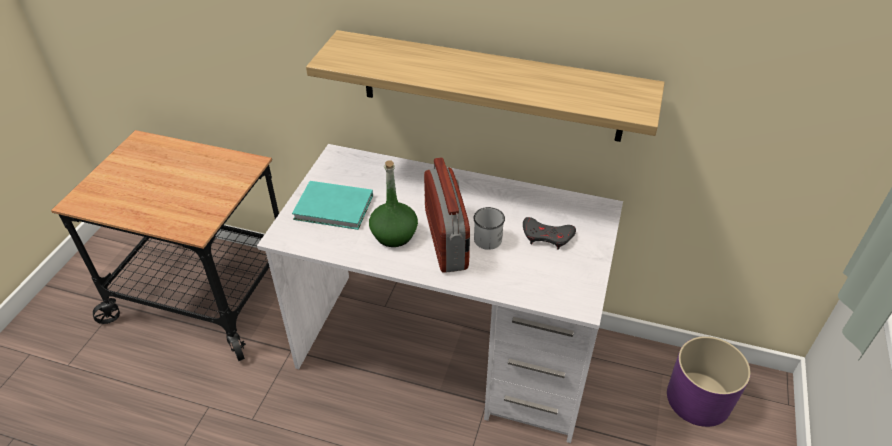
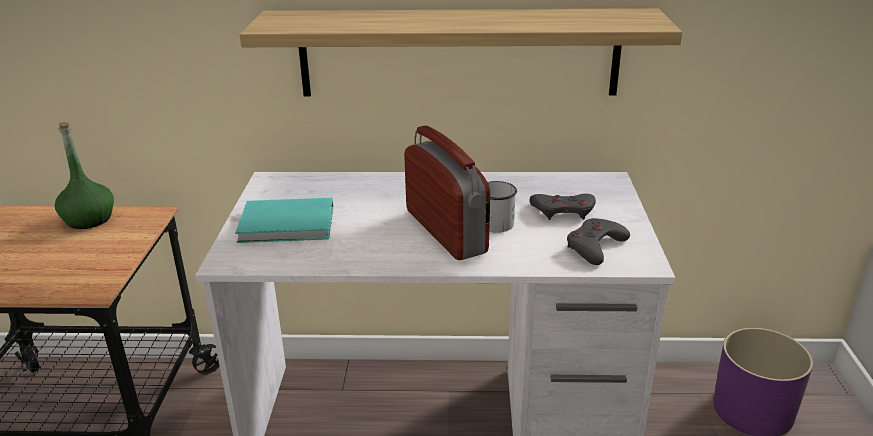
camera: 15 degrees left, 15 degrees down
green bottle [369,160,418,247] -> green bottle moved to [55,122,114,229]
none -> grey game controller [567,218,630,265]

